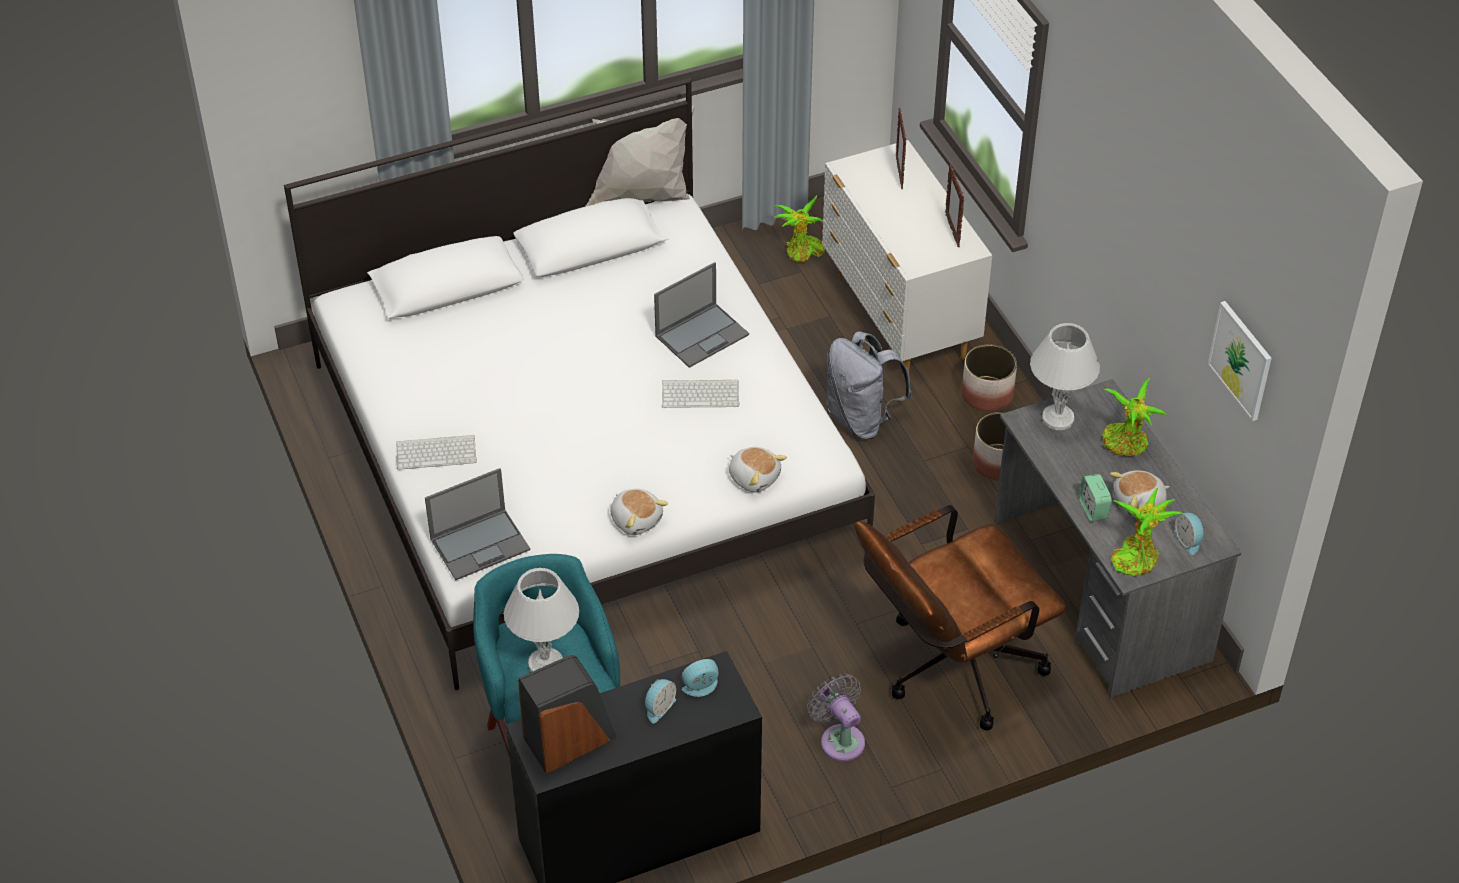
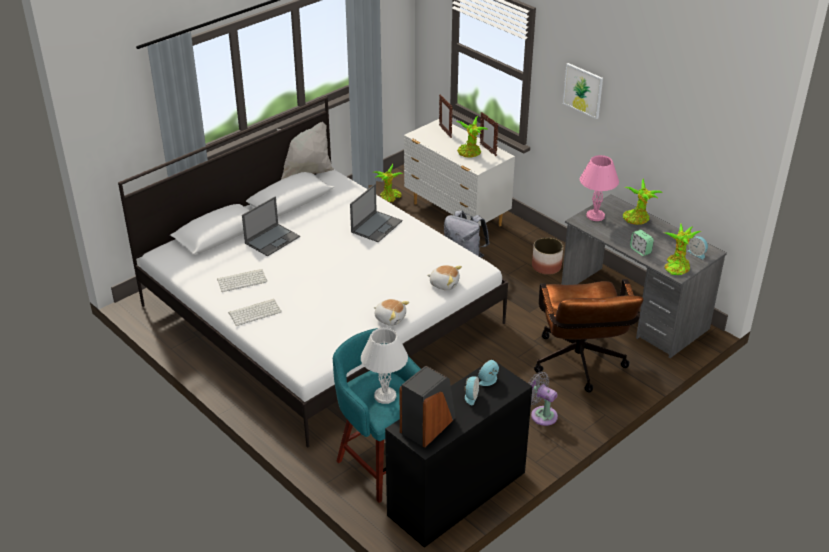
camera: 20 degrees left, 10 degrees down
laptop [425,468,530,580] -> laptop moved to [242,197,300,256]
keyboard [662,380,739,408] -> keyboard moved to [217,269,267,292]
brown office chair [855,505,1067,730] -> brown office chair turned 45 degrees counterclockwise [534,279,643,392]
planter [961,345,1017,412] -> none
white table lamp [1030,323,1100,430] -> pink table lamp [580,155,619,221]
plush toy [1110,470,1170,517] -> none
picture [1208,301,1272,421] -> picture moved to [563,63,603,119]
none -> potted plant [456,116,488,158]

